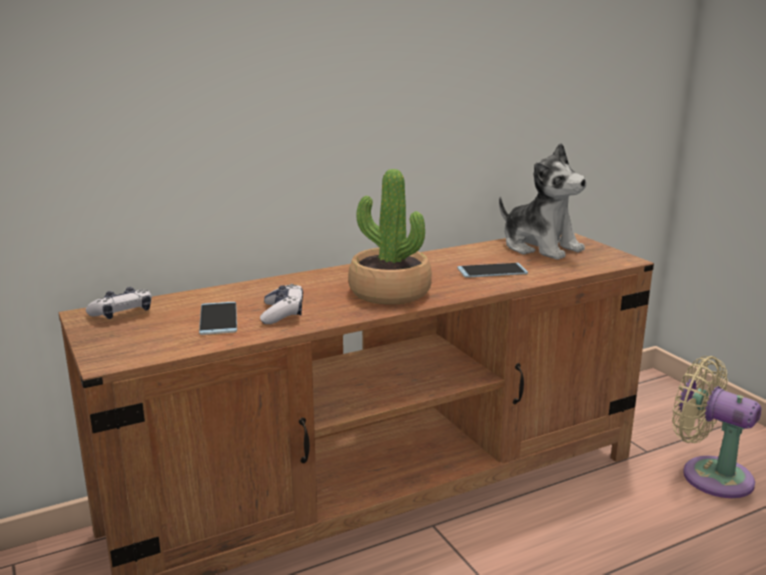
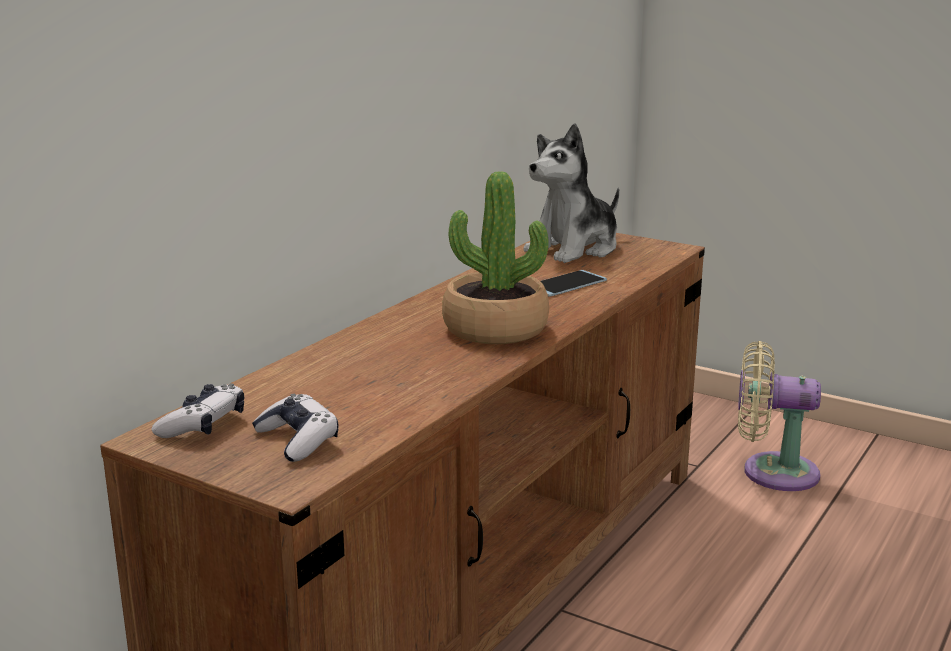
camera: 30 degrees left, 0 degrees up
phone [199,302,237,335] -> none
game controller [260,284,303,324] -> game controller moved to [252,393,339,462]
plush toy [499,143,587,260] -> plush toy turned 120 degrees clockwise [523,123,619,263]

